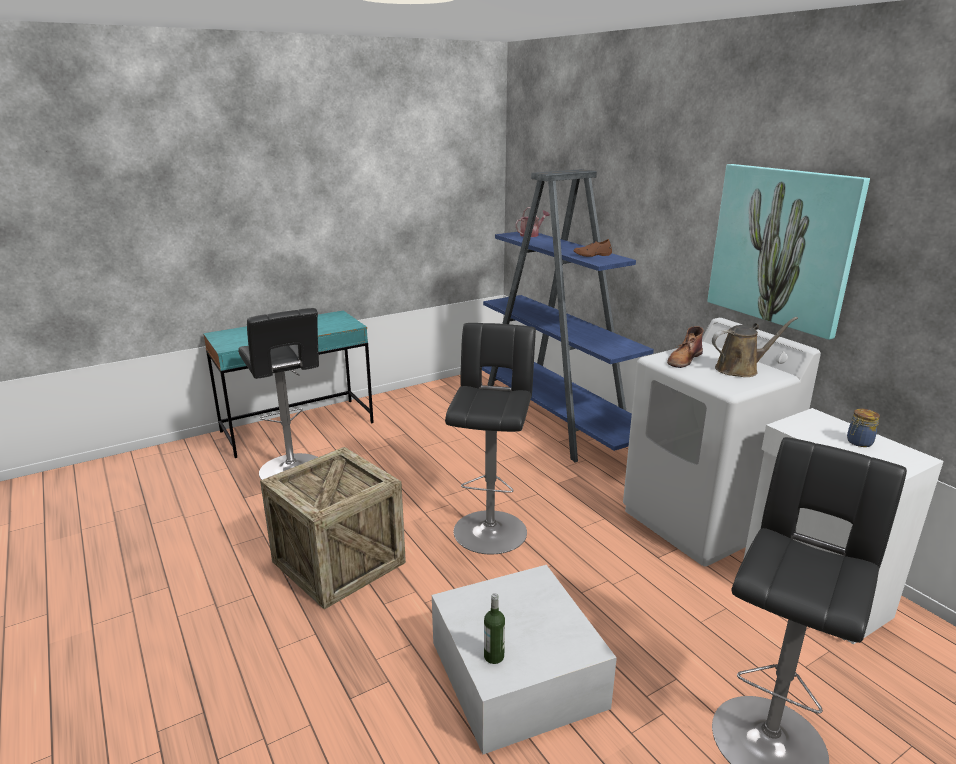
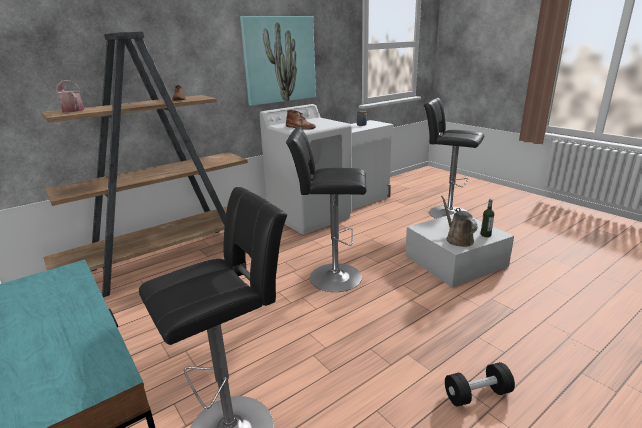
camera: 95 degrees left, 0 degrees up
crate [260,447,406,609] -> none
blue bookcase [482,169,654,463] -> brown bookcase [42,32,248,298]
brown watering can [712,317,798,377] -> brown watering can moved to [441,196,477,247]
none -> black dumbbell [445,362,515,407]

